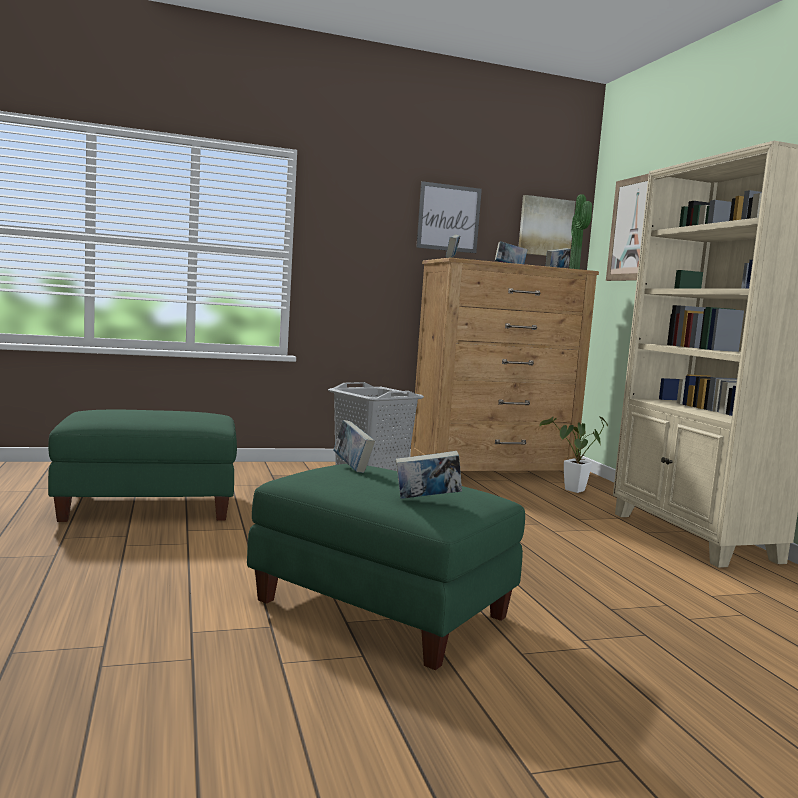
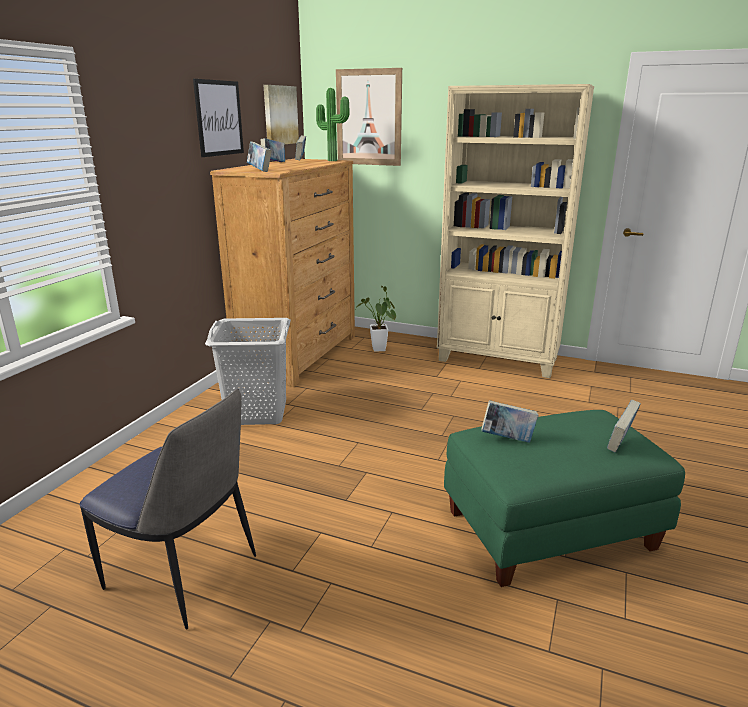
camera: 50 degrees left, 15 degrees up
green ottoman [48,410,237,522] -> chair [79,389,256,629]

